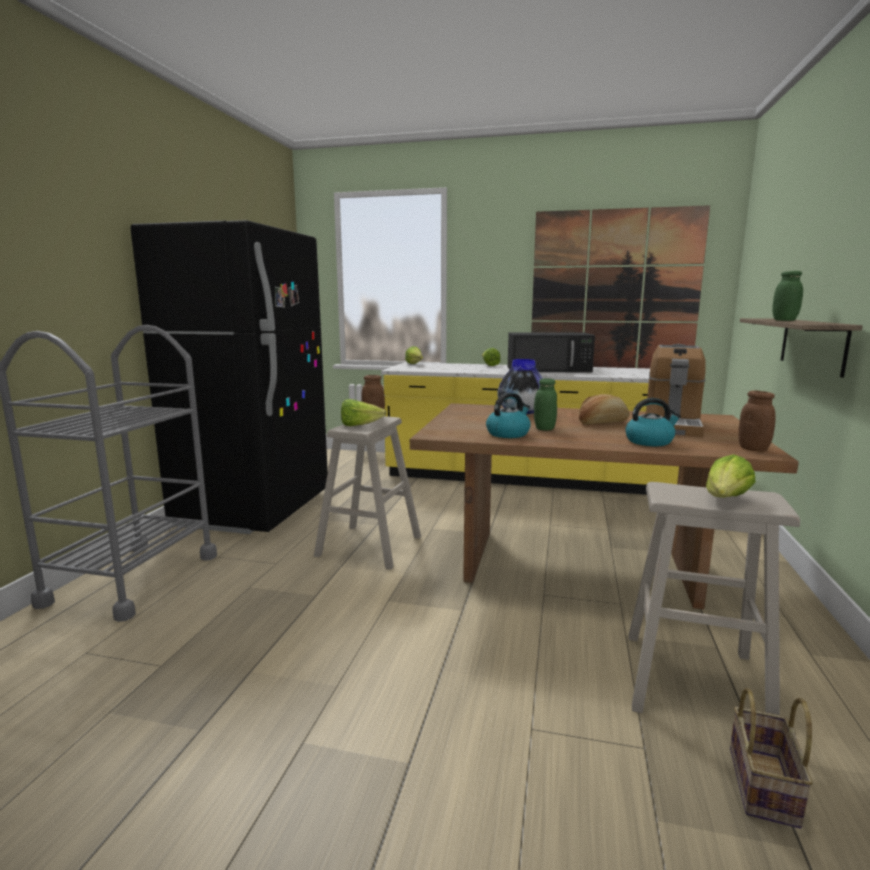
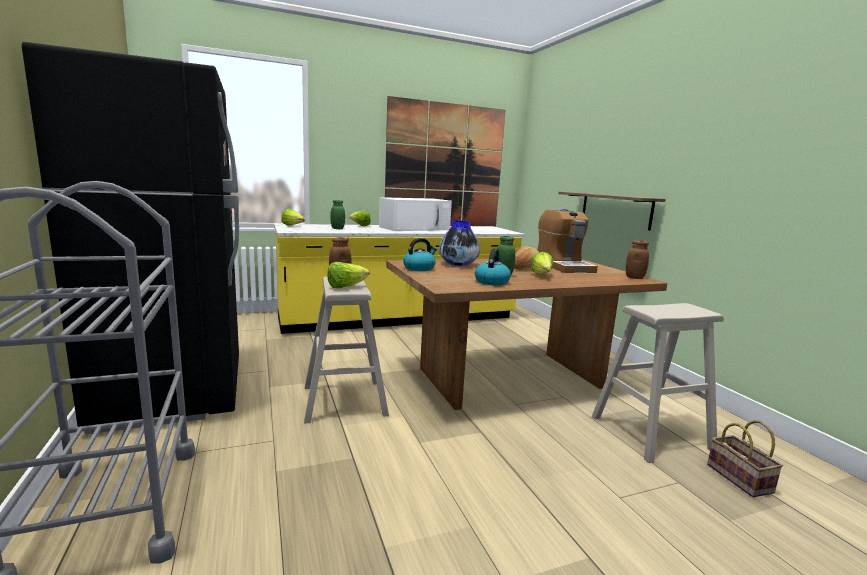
camera: 35 degrees left, 0 degrees up
black microwave [508,332,595,372] -> white microwave [379,197,452,231]
kettle [625,398,681,446] -> kettle moved to [403,238,437,271]
lettuce [706,454,756,497] -> lettuce moved to [531,252,554,274]
green jar [772,271,803,321] -> green jar moved to [330,200,345,229]

